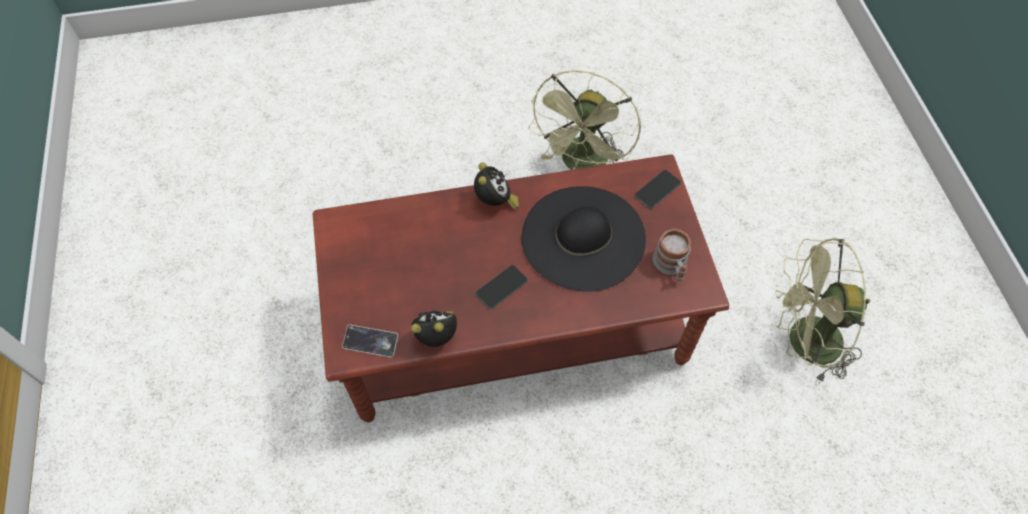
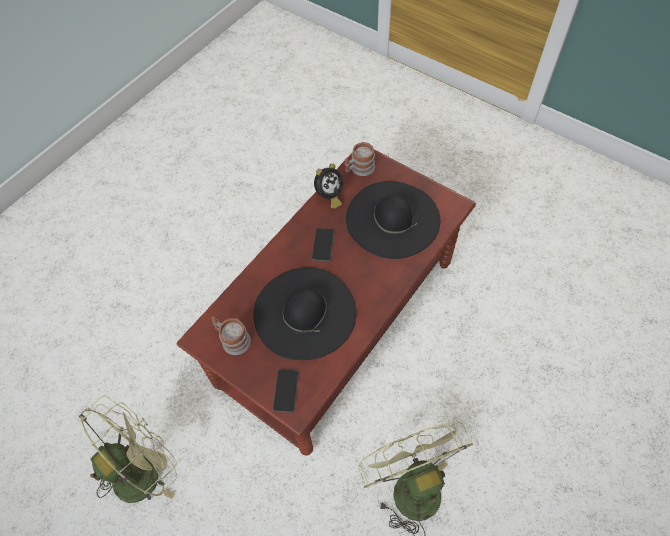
camera: 140 degrees right, 0 degrees up
phone [342,325,398,357] -> mug [345,142,375,176]
alarm clock [474,162,519,209] -> none
none -> black hat [346,181,440,259]

